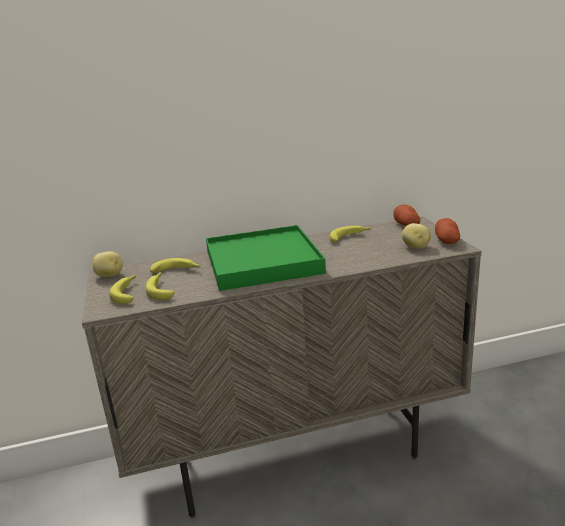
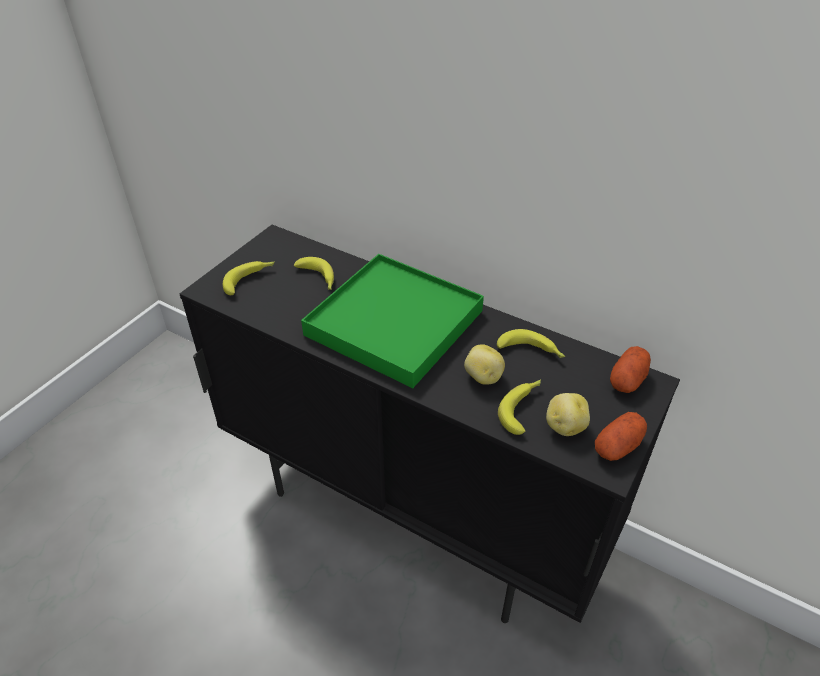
camera: 45 degrees right, 20 degrees up
beige cabinet [82,217,481,518] -> black cabinet [180,225,680,623]
potato [92,251,123,277] -> potato moved to [464,344,505,385]
banana [145,272,175,300] -> banana moved to [498,380,541,435]

